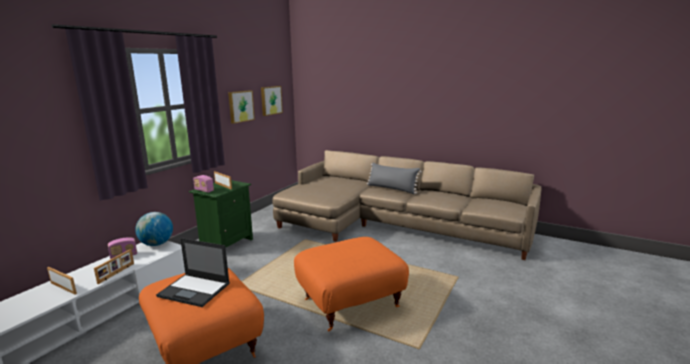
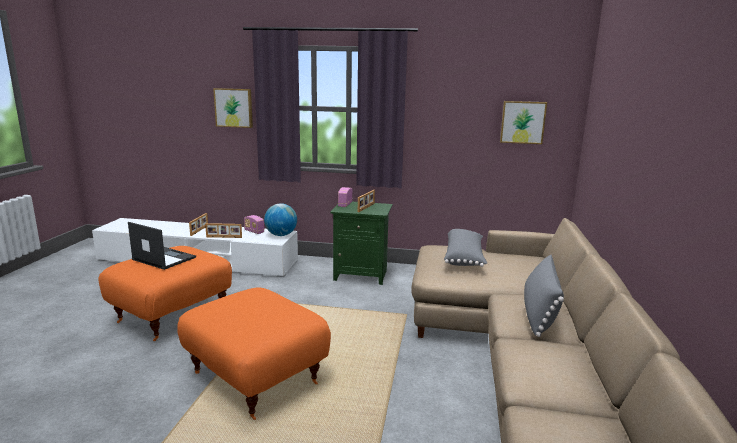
camera: 70 degrees right, 0 degrees up
laptop [156,238,230,307] -> laptop turned 120 degrees clockwise [128,222,196,270]
picture [228,90,255,124] -> picture moved to [213,88,253,128]
none -> grey pillow [444,229,487,267]

